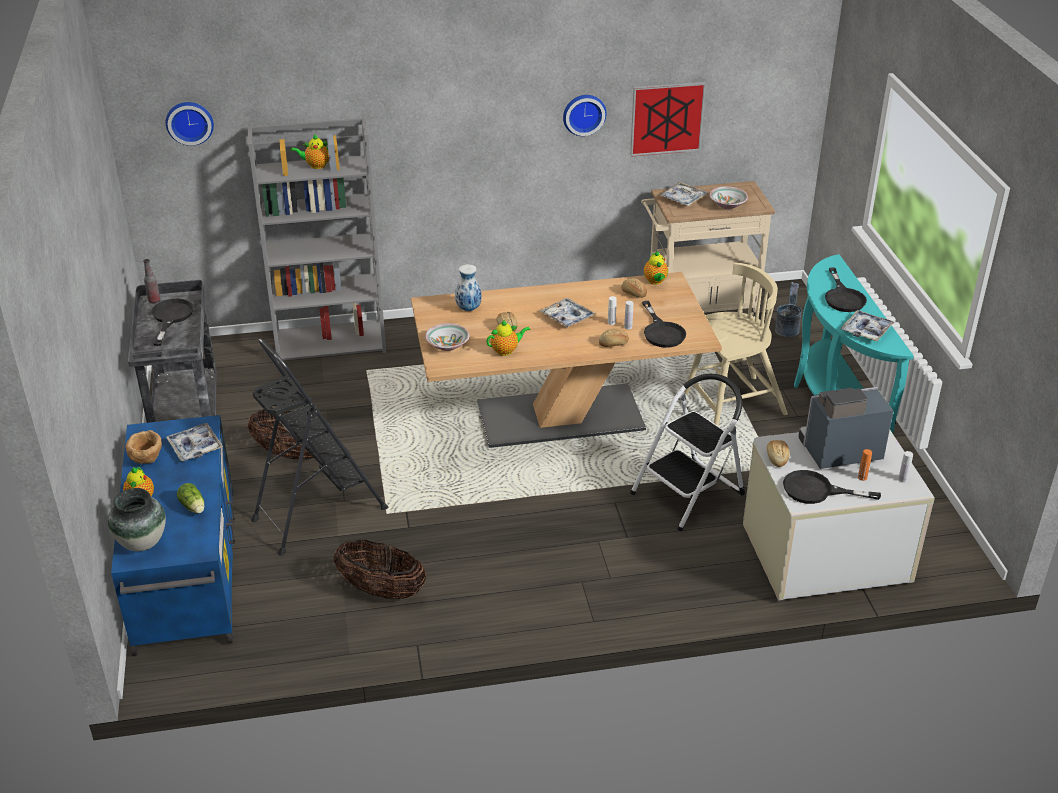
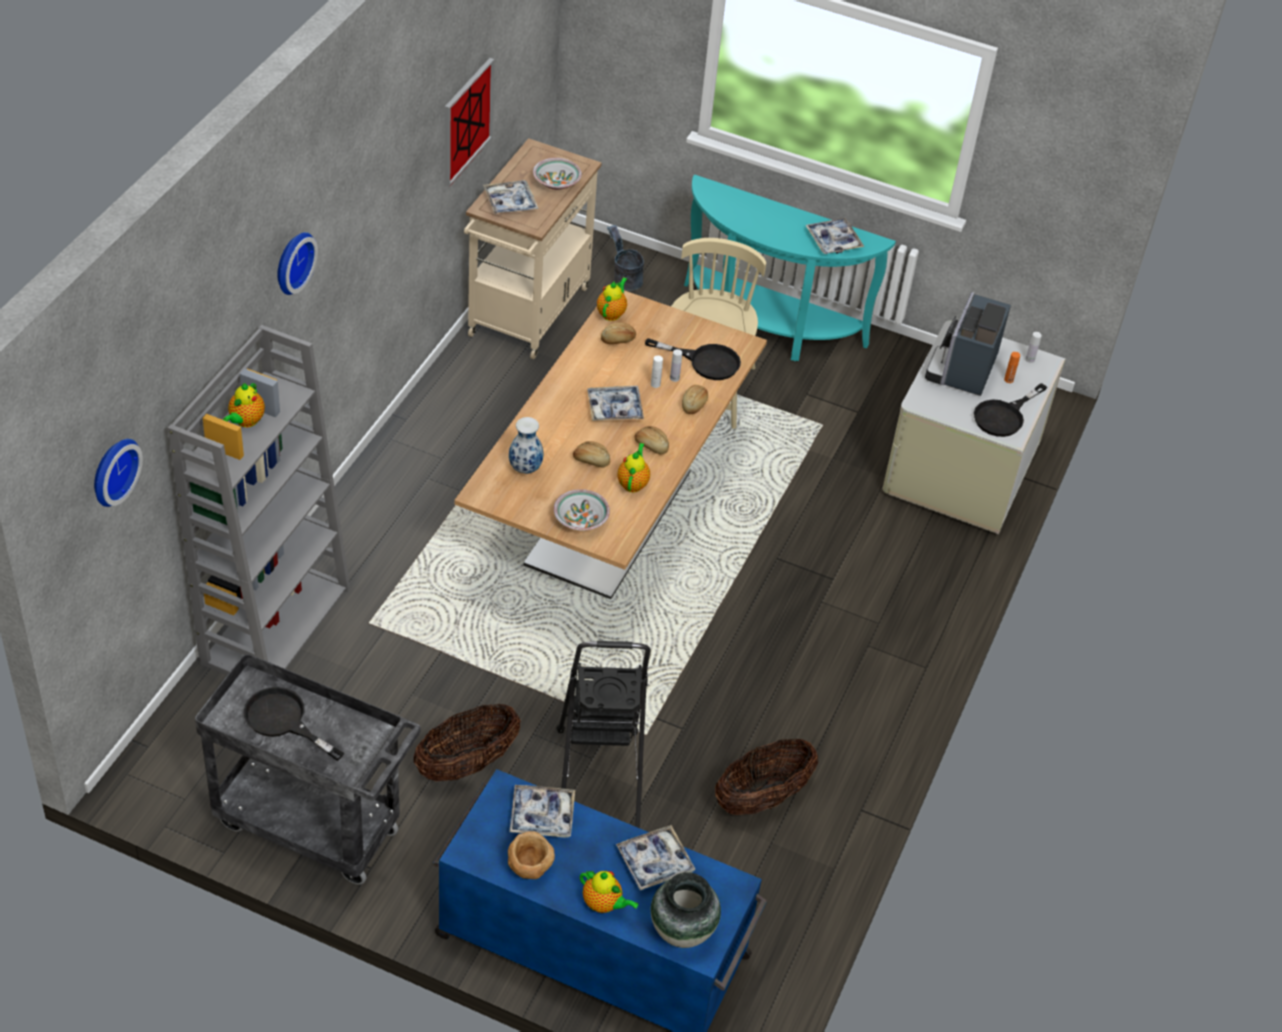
camera: 60 degrees left, 10 degrees up
bottle [143,259,160,303] -> none
lettuce [177,483,204,514] -> tray [616,825,695,890]
wall clock [563,95,607,136] -> wall clock moved to [277,232,318,295]
step ladder [630,374,745,531] -> none
teapot [644,251,668,285] -> teapot turned 90 degrees counterclockwise [597,277,627,321]
bread [767,440,790,467] -> bread moved to [634,426,669,454]
black frying pan [825,268,867,312] -> none

